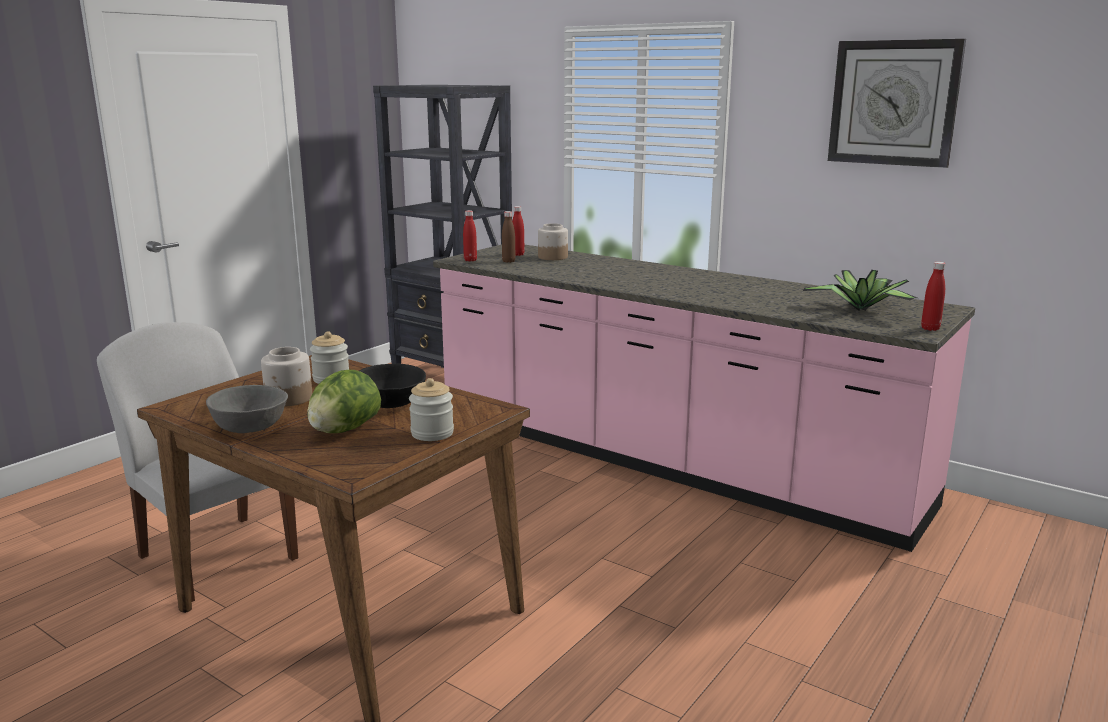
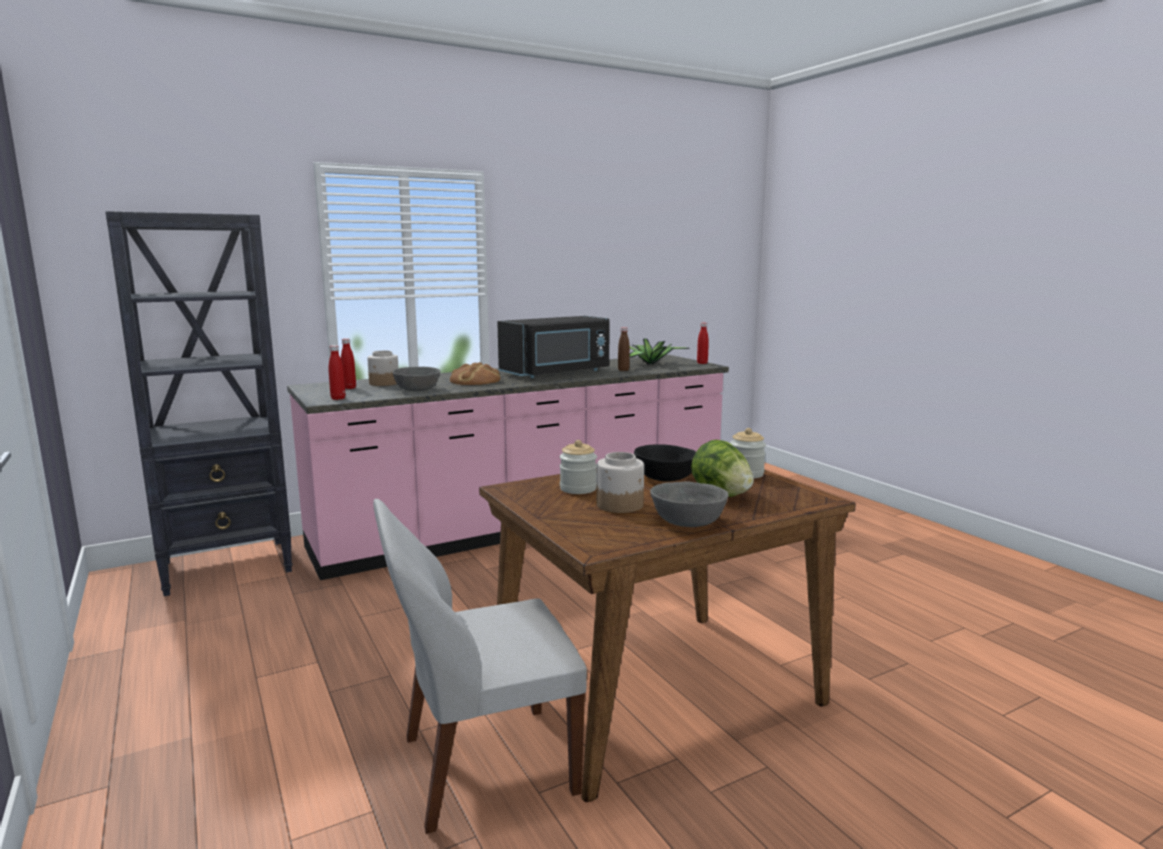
camera: 65 degrees left, 5 degrees down
brown bottle [502,211,516,263] -> brown bottle moved to [618,327,630,371]
wall clock [828,39,966,168] -> none
none -> grey bowl [392,367,440,391]
none -> bread [450,362,500,385]
none -> black microwave [497,316,610,378]

